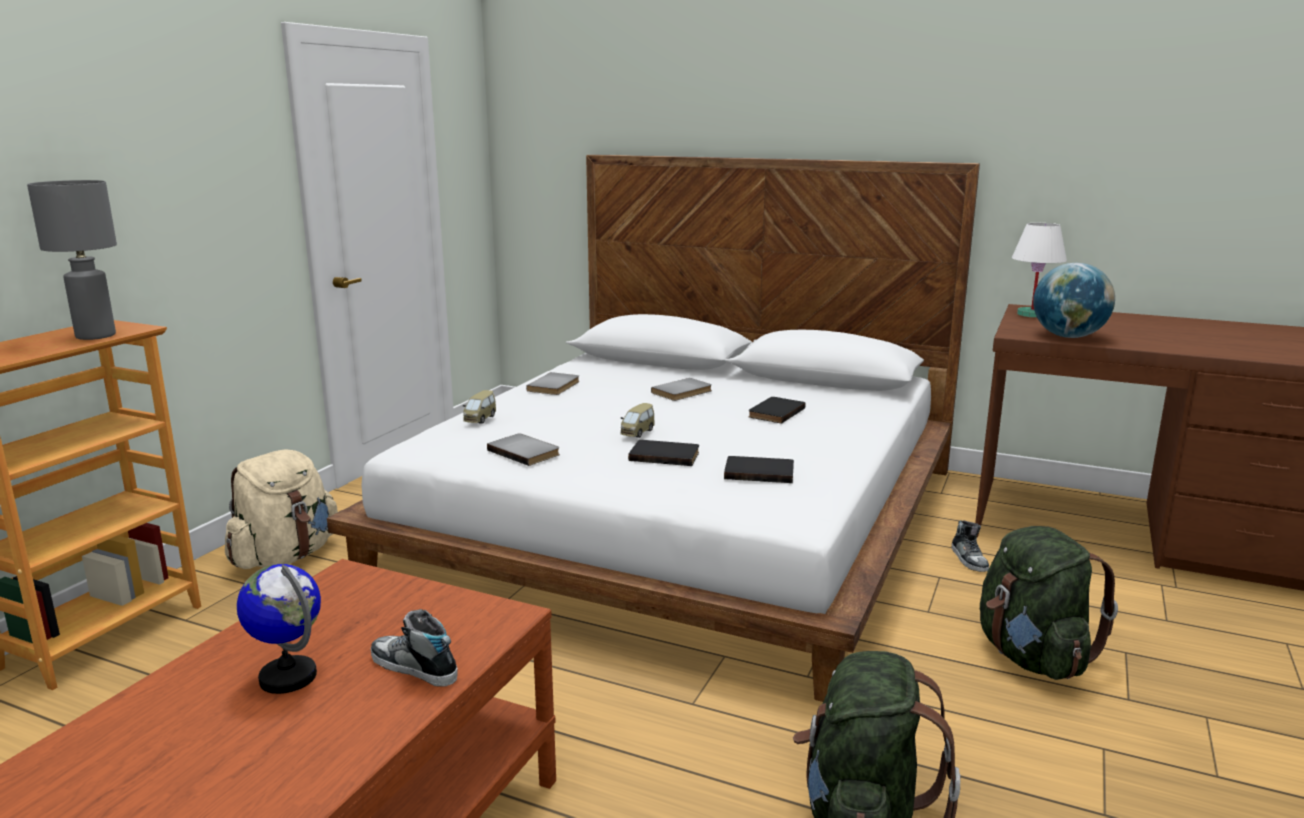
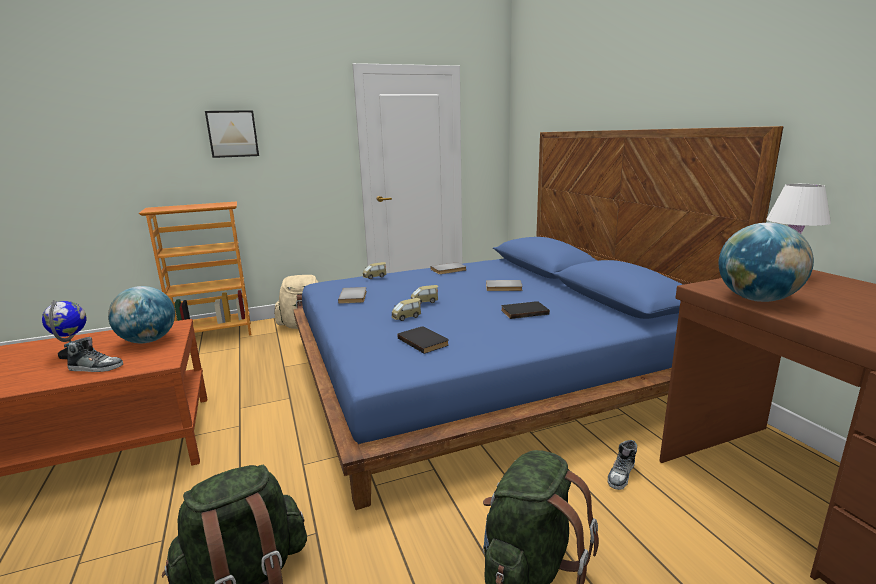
camera: 45 degrees right, 0 degrees up
grey table lamp [27,180,117,340] -> none
white bed [327,154,980,702] -> blue bed [293,126,783,510]
shoe [371,609,458,687] -> shoe turned 105 degrees clockwise [64,337,123,372]
black book [628,440,699,466] -> toy car [391,298,421,321]
none -> globe [108,286,175,343]
none -> picture [205,110,259,158]

